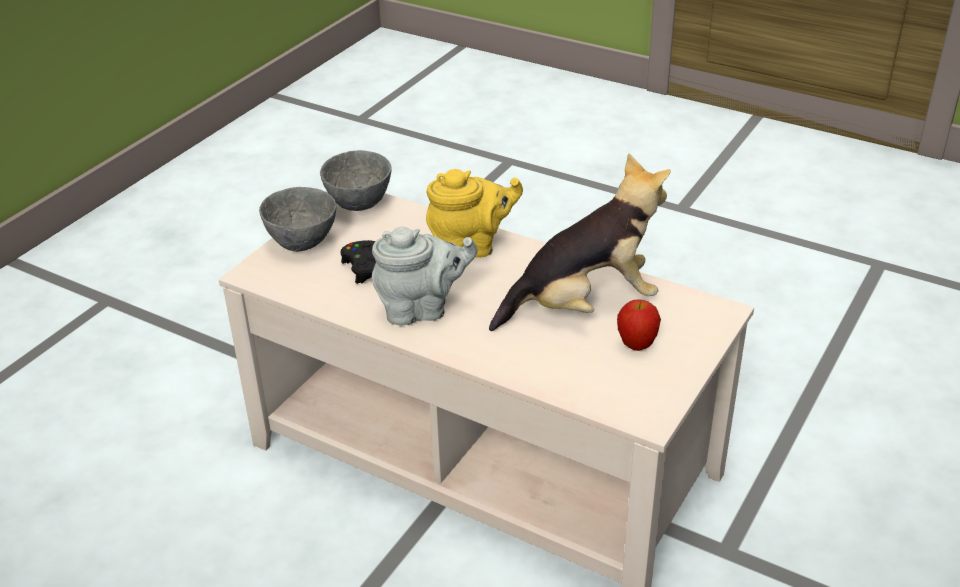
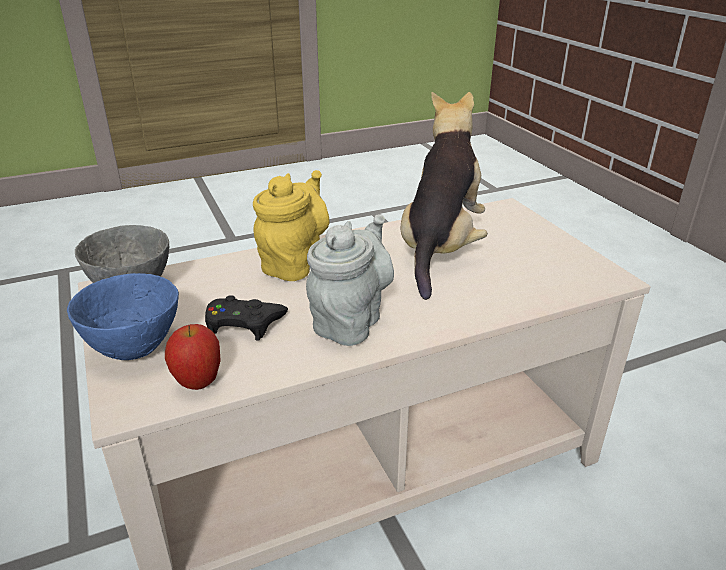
camera: 55 degrees left, 5 degrees down
grey bowl [259,187,336,252] -> blue bowl [67,273,179,360]
apple [617,300,661,351] -> apple moved to [165,324,221,390]

